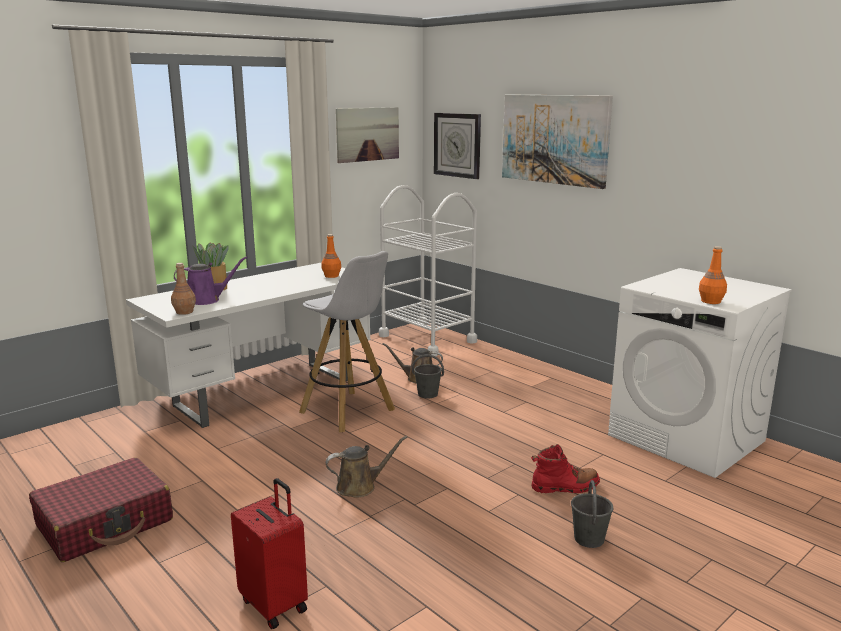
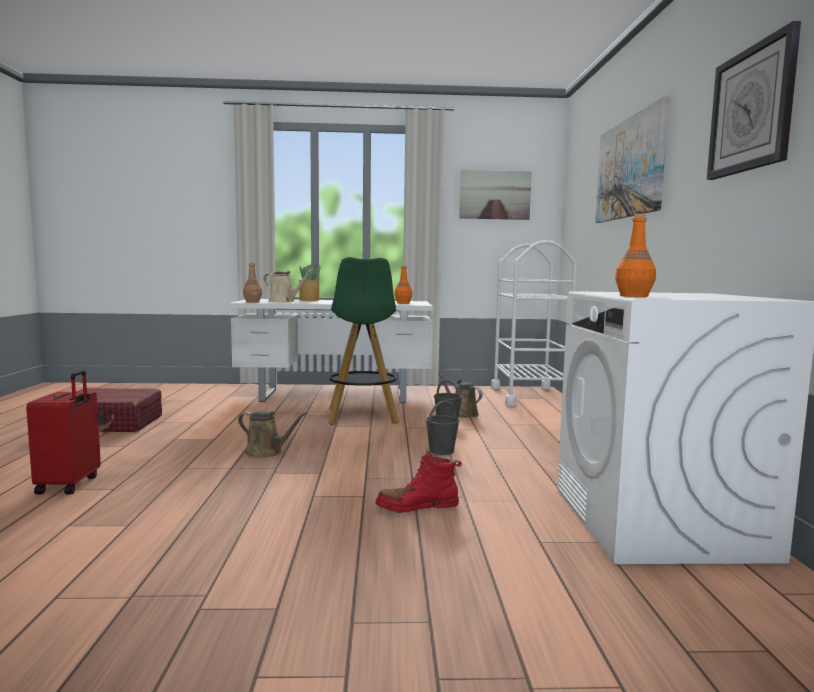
camera: 40 degrees right, 10 degrees down
purple watering can [174,256,247,305] -> beige watering can [263,268,313,302]
white stool [299,251,395,432] -> green stool [328,257,399,425]
wall clock [434,113,481,179] -> wall clock moved to [707,21,801,180]
red boot [531,444,600,494] -> red boot turned 135 degrees clockwise [375,451,462,513]
grey bucket [571,480,613,548] -> grey bucket moved to [426,400,460,455]

